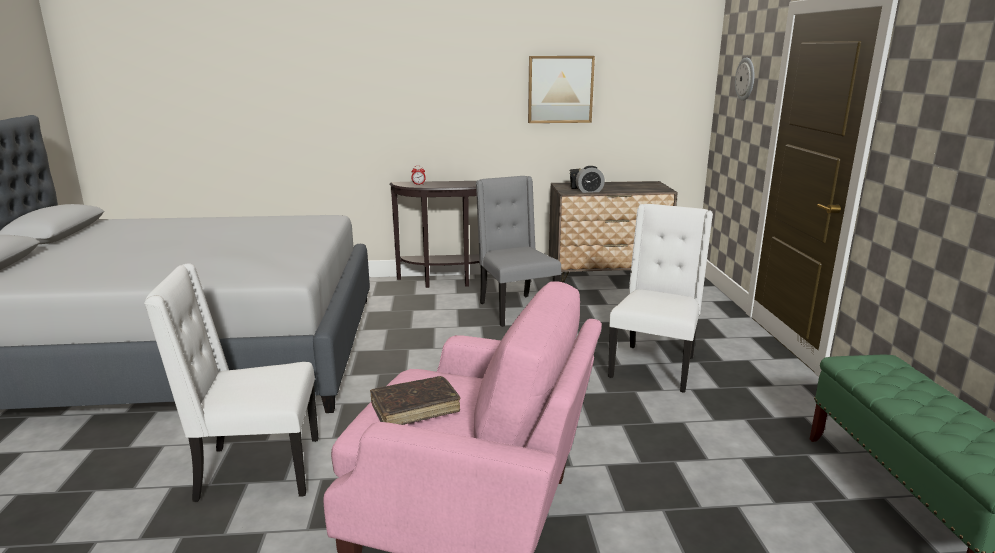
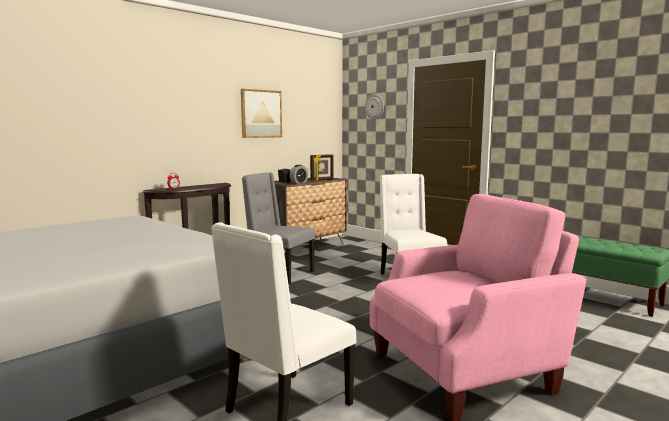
camera: 40 degrees left, 10 degrees down
brown book [370,376,461,425] -> none
none -> picture frame [310,154,334,181]

